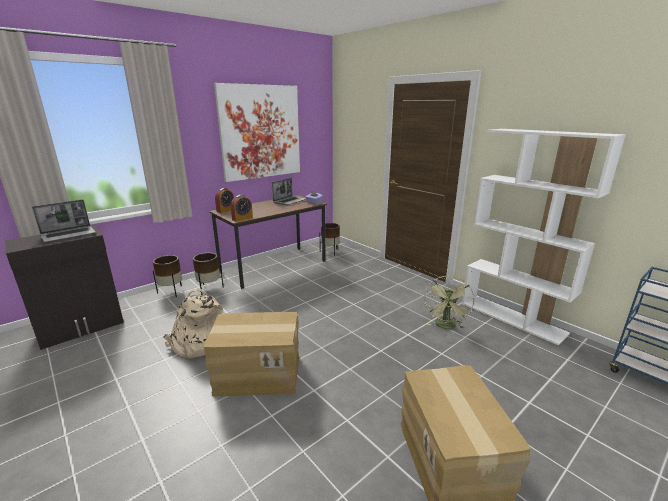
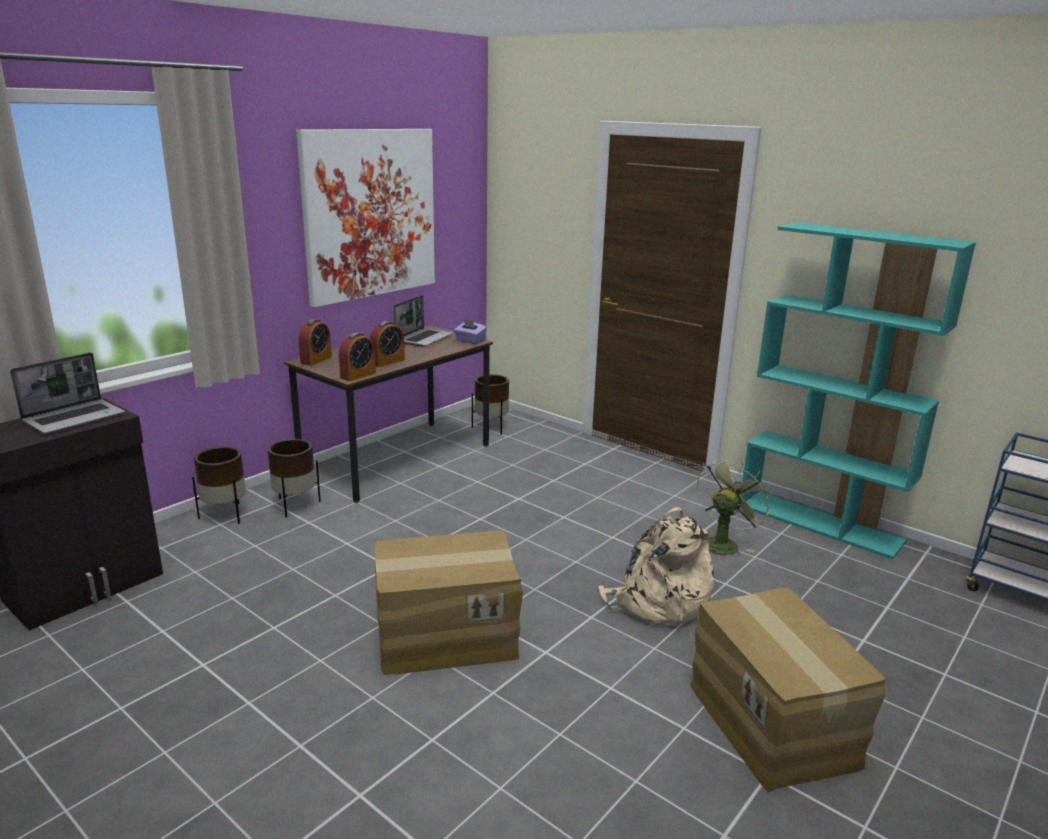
camera: 10 degrees left, 0 degrees up
beige backpack [163,289,223,358] -> beige backpack moved to [598,507,714,626]
green fan [424,276,474,329] -> green fan turned 150 degrees counterclockwise [697,458,772,555]
white bookcase [462,129,626,346] -> turquoise bookcase [740,222,976,559]
none -> alarm clock [370,321,405,367]

